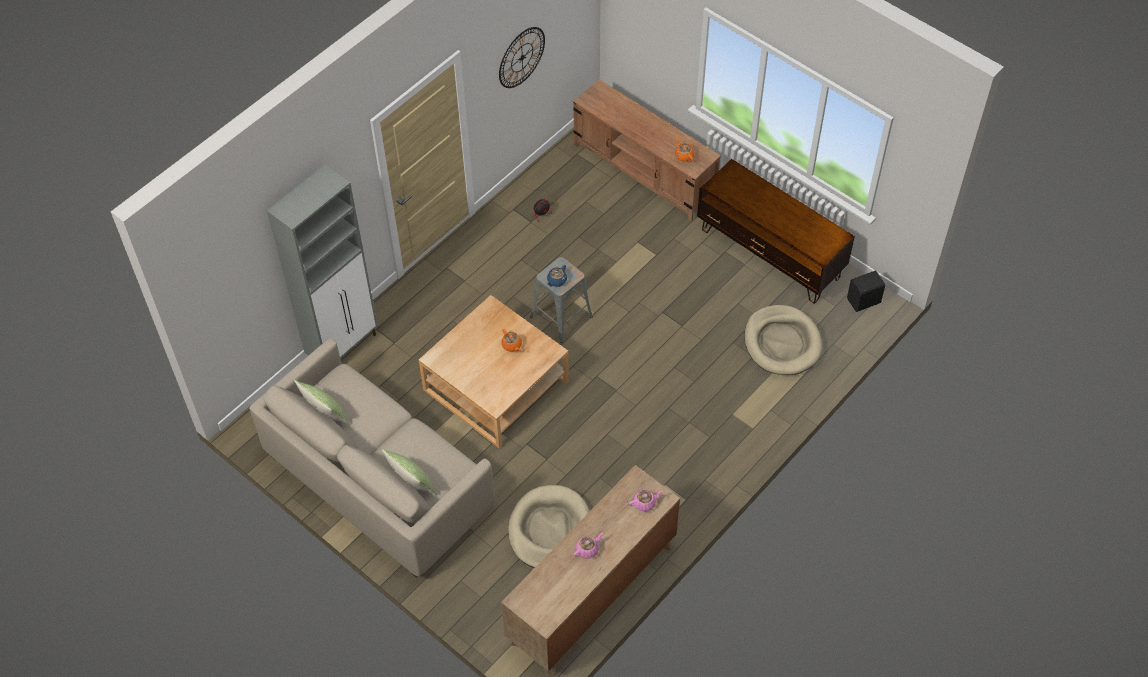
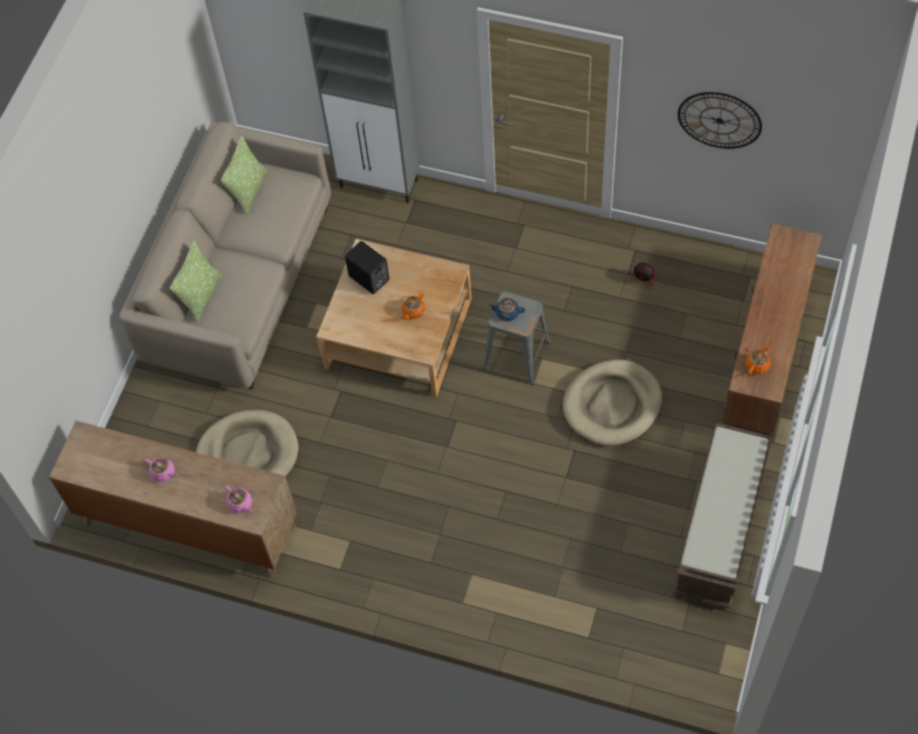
camera: 70 degrees right, 5 degrees up
brown tv stand [697,159,855,304] -> brown bench [673,423,772,610]
beige dog bed [744,305,822,375] -> beige dog bed moved to [563,359,662,446]
black speaker [847,271,885,312] -> black speaker moved to [345,241,389,294]

